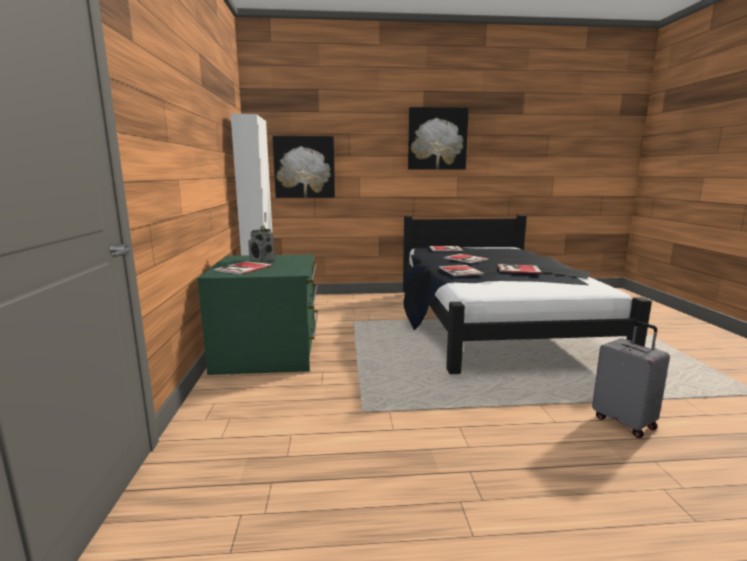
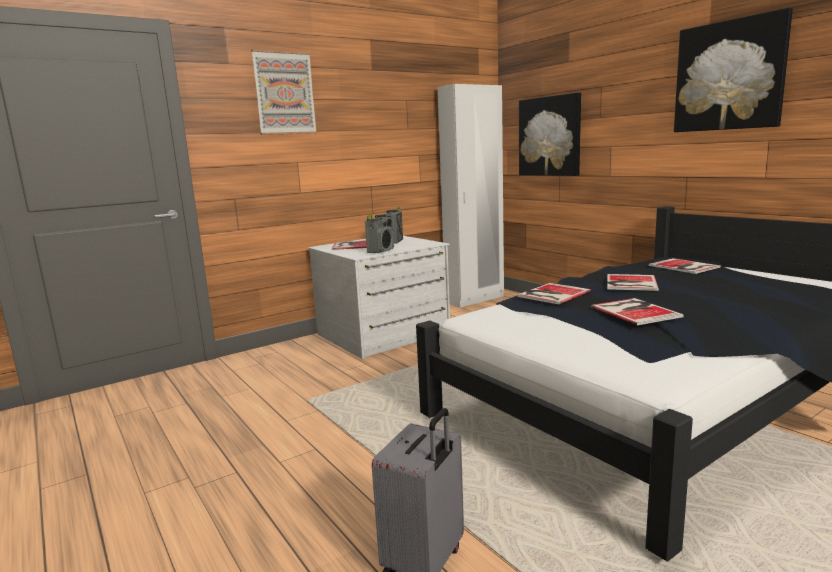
camera: 60 degrees right, 0 degrees up
green dresser [197,255,318,375] -> white dresser [308,236,450,359]
none -> picture [251,49,317,135]
none -> radio [365,214,394,253]

